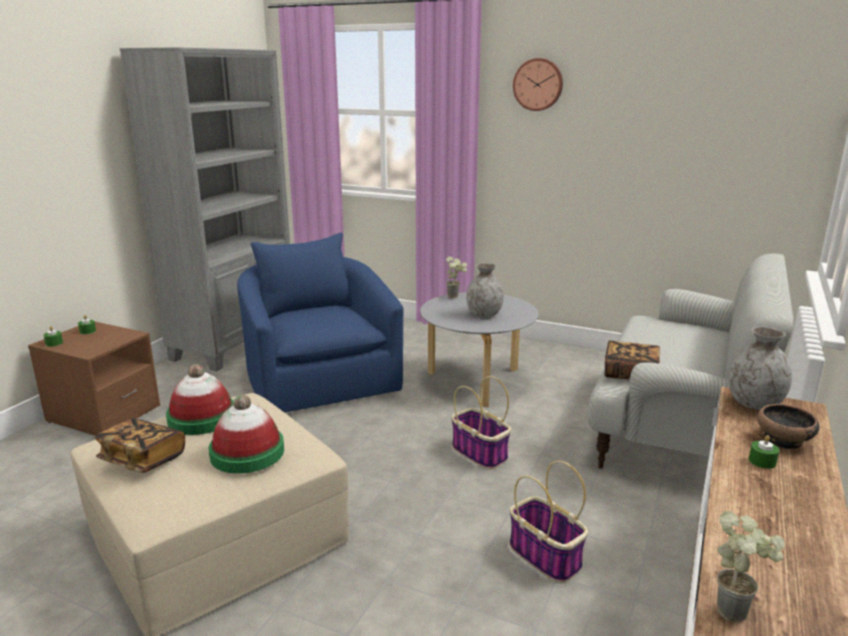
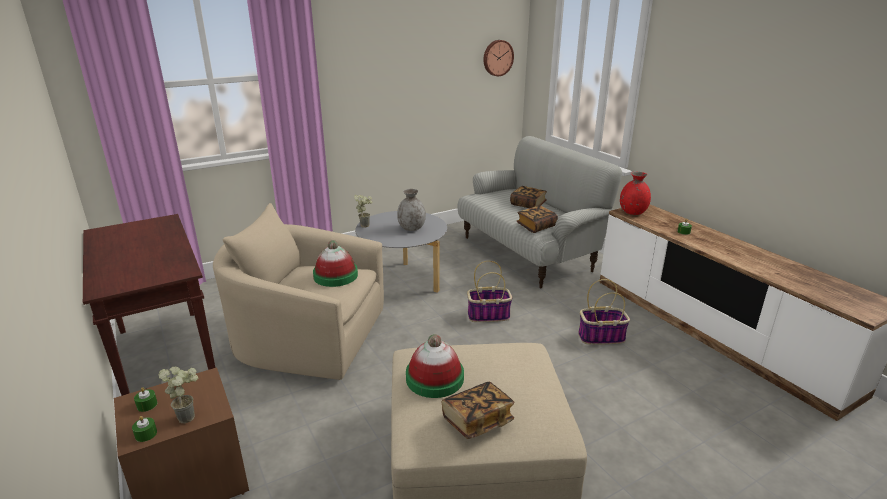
camera: 55 degrees left, 5 degrees up
grey bookcase [120,47,290,372] -> brown console table [83,214,215,396]
hat [208,394,284,474] -> hat moved to [313,240,358,287]
blue armchair [237,233,404,413] -> beige armchair [213,203,384,380]
wall clock [513,58,563,111] -> wall clock moved to [483,40,514,76]
potted plant [717,511,785,623] -> potted plant moved to [158,367,198,424]
grey vase [728,326,792,410] -> red vase [620,172,651,215]
bowl [757,404,819,450] -> none
none -> book [510,186,547,208]

